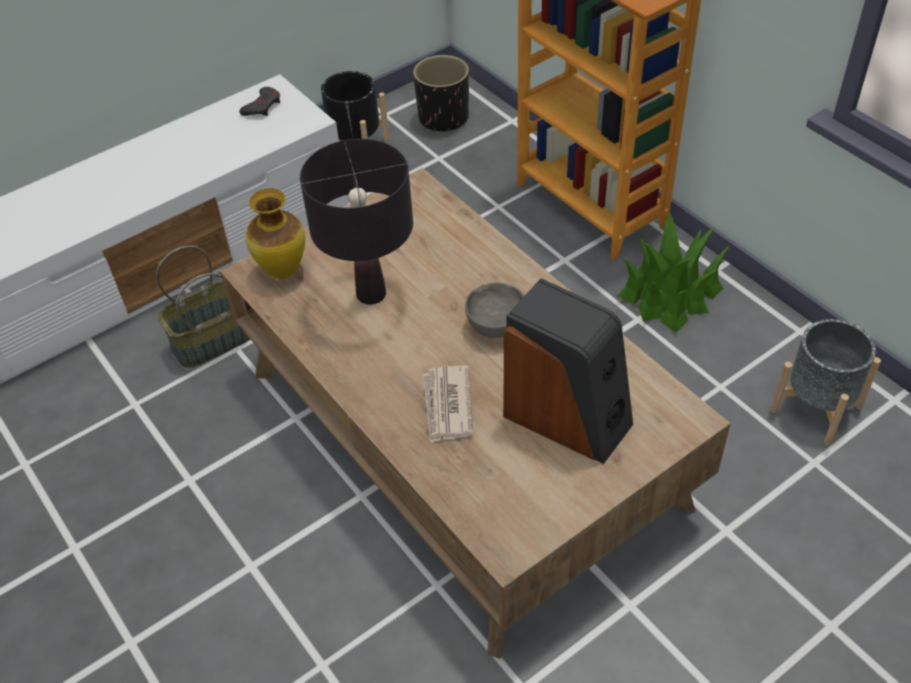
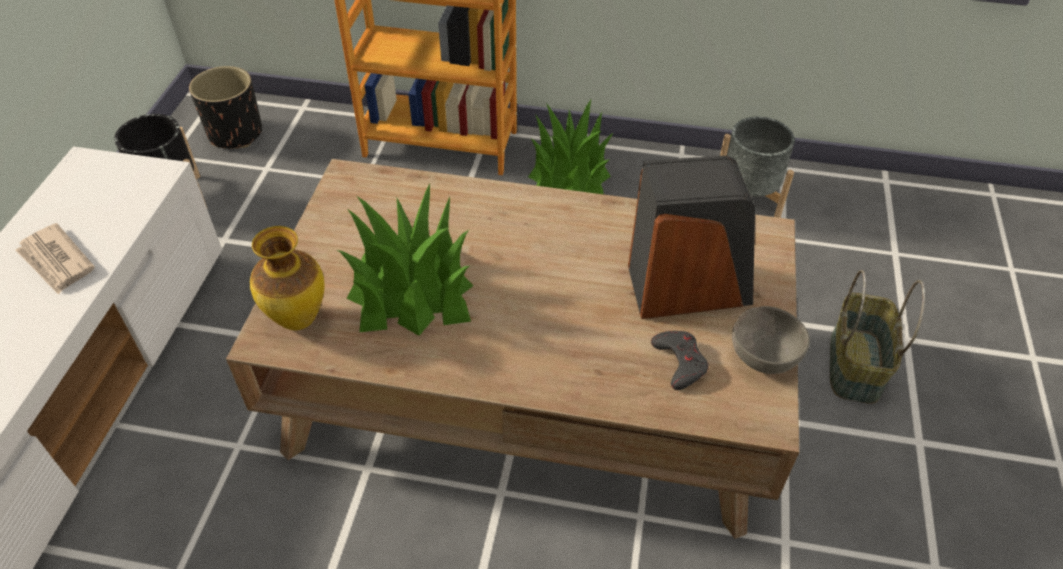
camera: 45 degrees left, 0 degrees up
basket [156,246,250,368] -> basket moved to [830,270,926,404]
grey game controller [239,87,280,116] -> grey game controller moved to [651,331,708,390]
black table lamp [300,139,413,305] -> potted plant [336,183,473,336]
newspaper [423,366,473,443] -> newspaper moved to [16,223,95,295]
grey bowl [465,282,524,338] -> grey bowl moved to [732,306,810,374]

